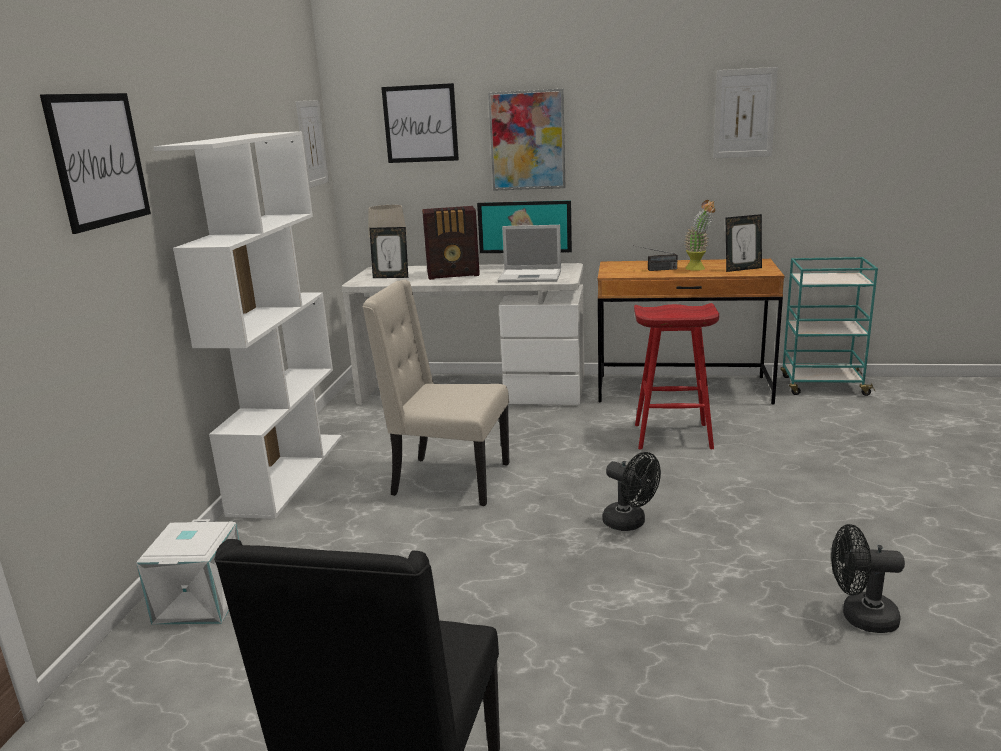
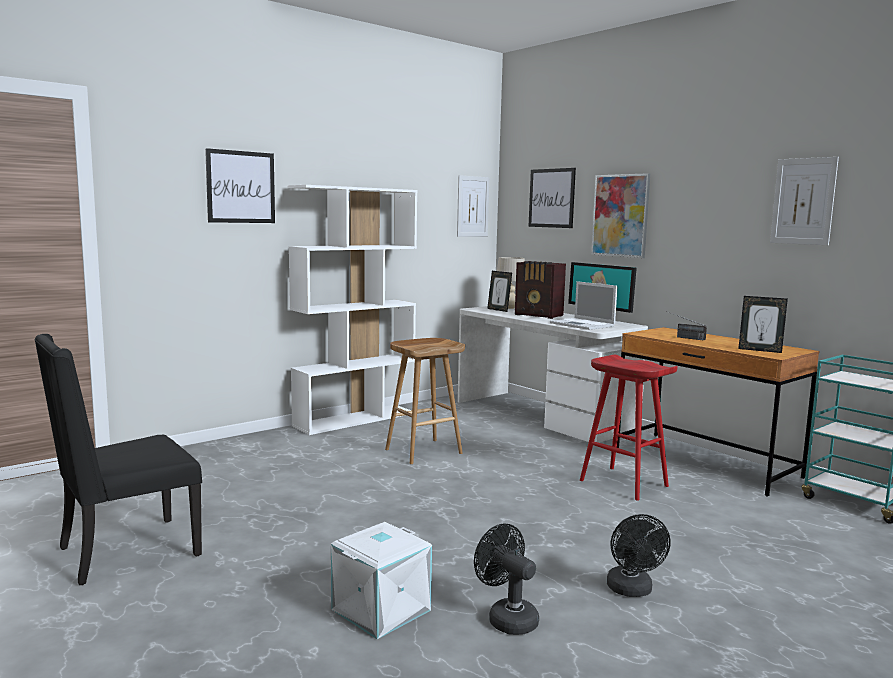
camera: 40 degrees right, 10 degrees down
white storage box [136,519,239,624] -> white storage box moved to [331,522,432,639]
beige chair [362,280,509,506] -> brown stool [385,338,465,464]
black fan [603,452,661,531] -> black fan moved to [607,514,671,597]
potted plant [684,200,715,271] -> none

